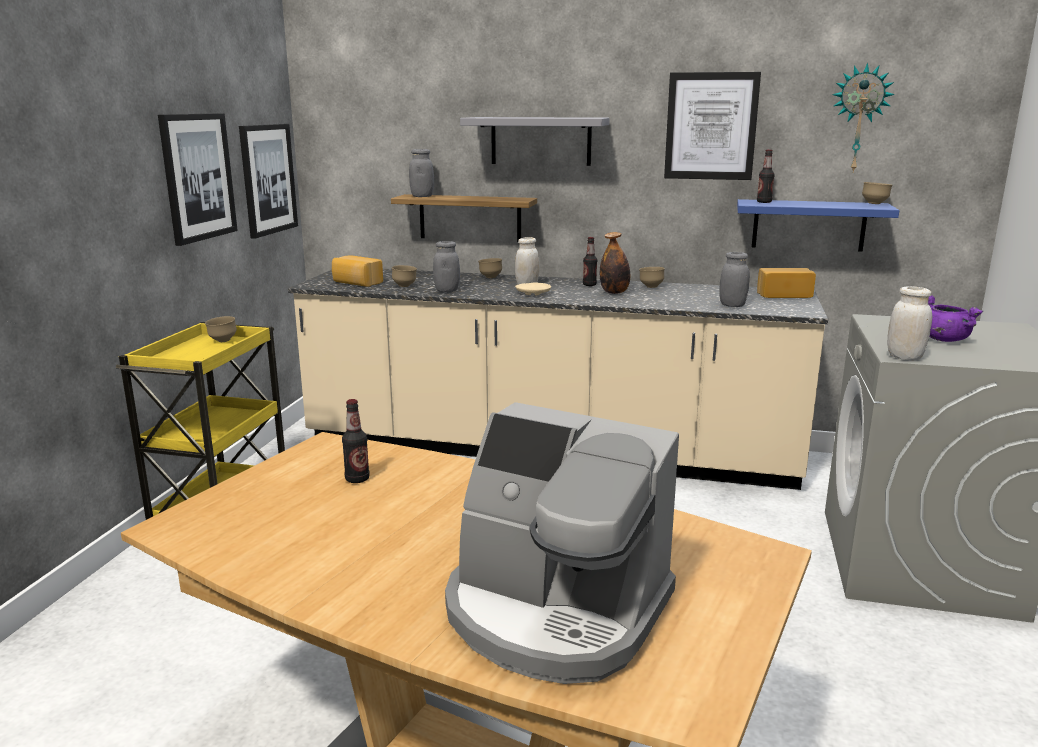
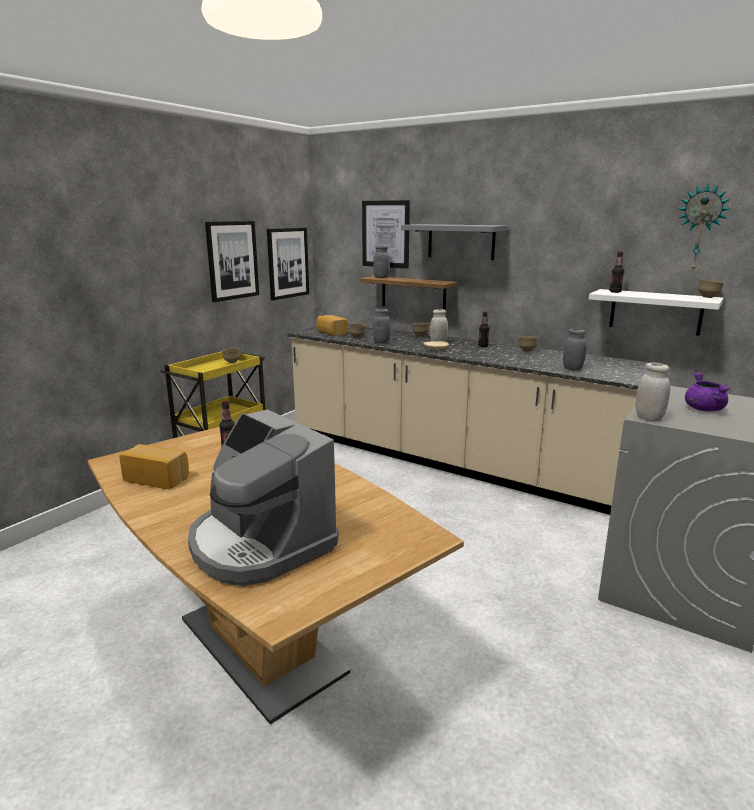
camera: 20 degrees right, 0 degrees up
bottle [600,232,630,294] -> none
picture [664,72,761,180] -> picture moved to [362,200,410,269]
blue shelf [737,199,899,252] -> white shelf [589,289,724,336]
bread [757,268,816,298] -> bread moved to [119,444,189,489]

